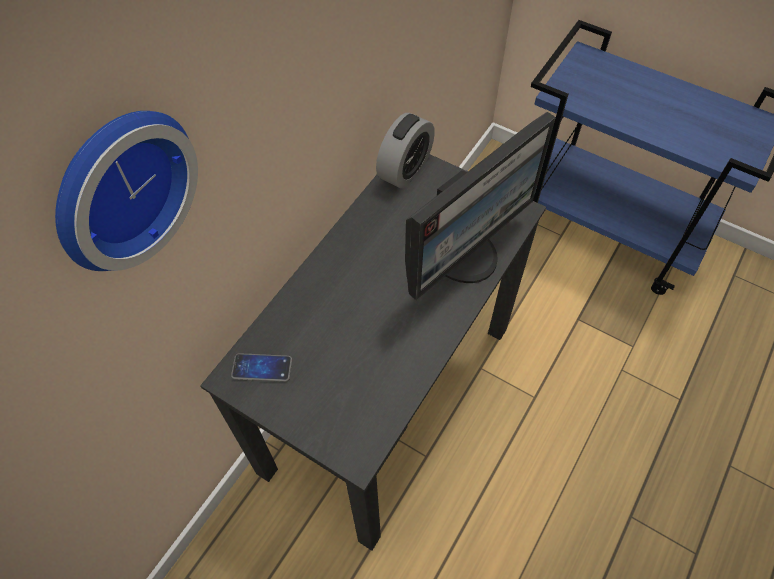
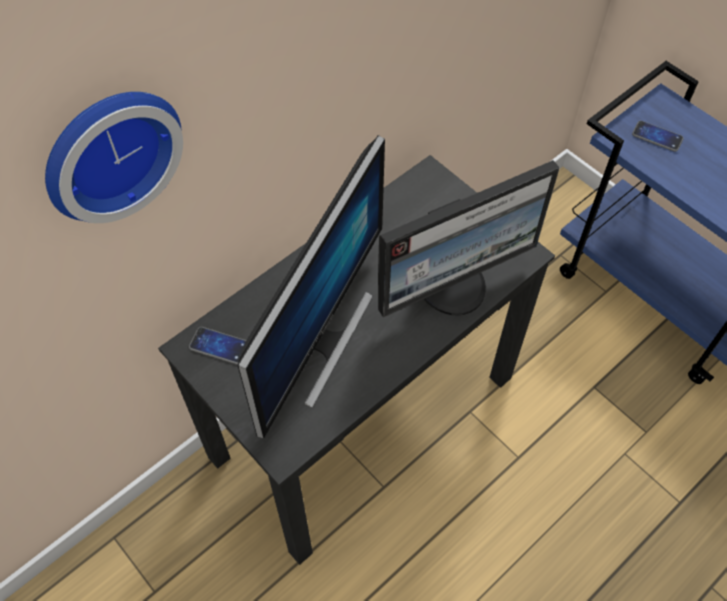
camera: 15 degrees right, 0 degrees up
alarm clock [376,113,435,189] -> none
none -> monitor [238,135,385,438]
none -> phone [632,121,684,152]

